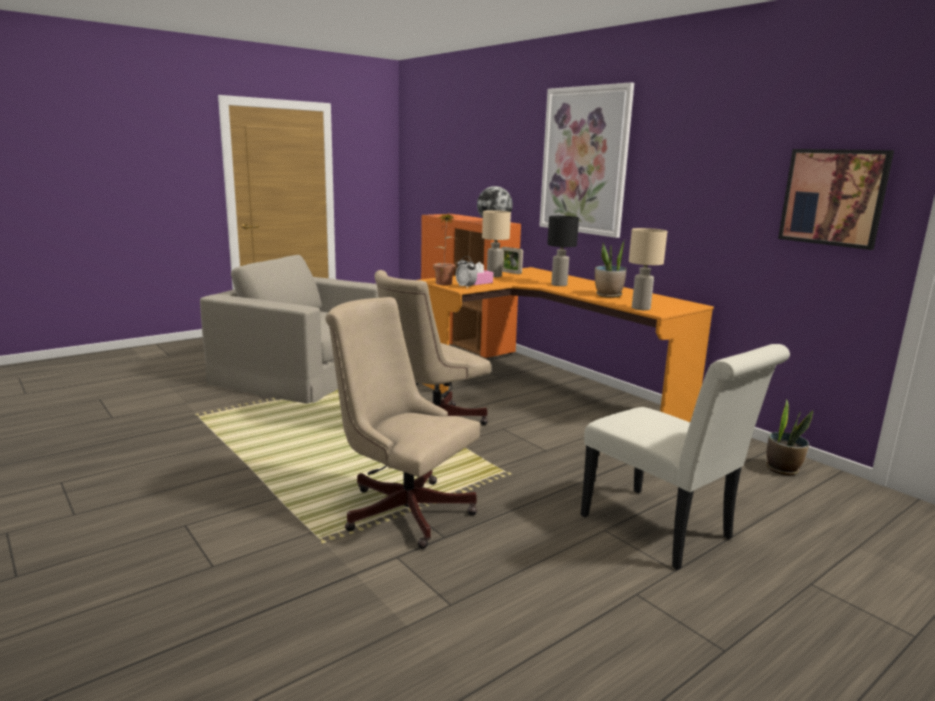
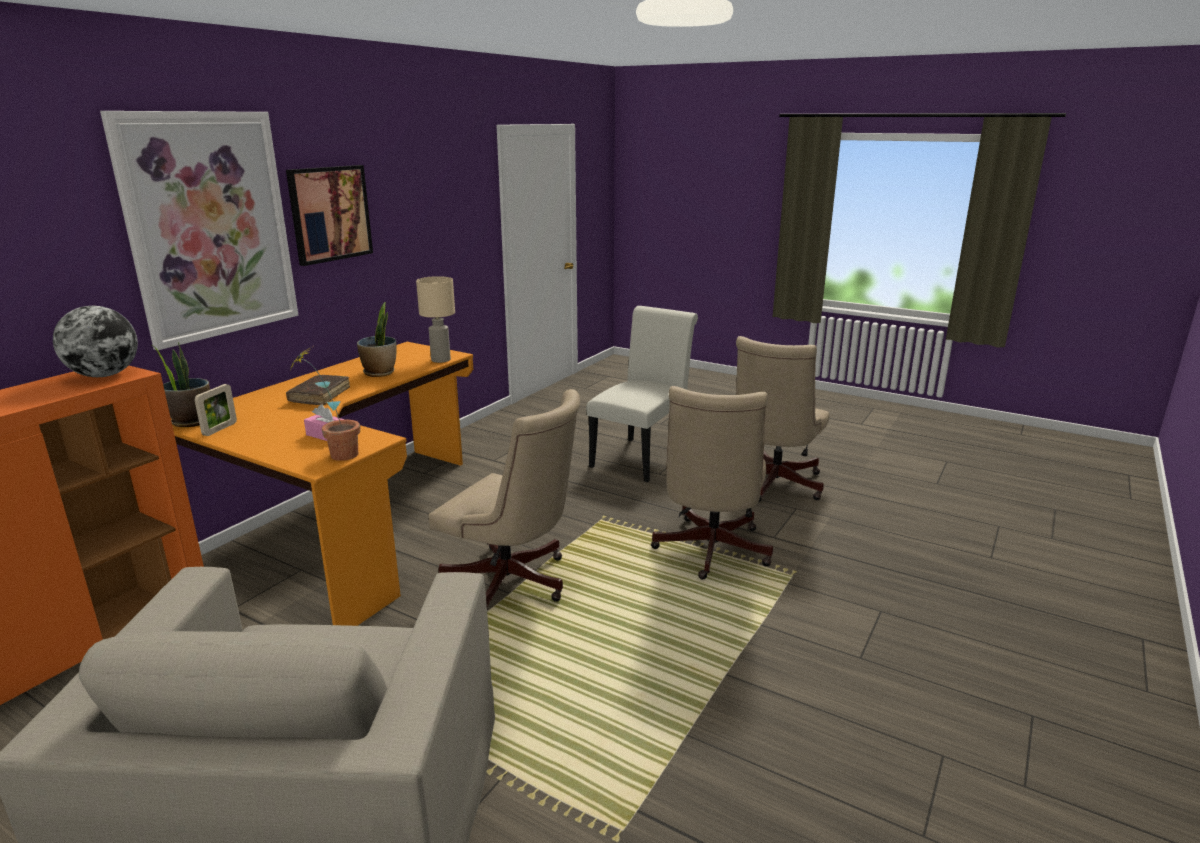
camera: 110 degrees left, 5 degrees up
alarm clock [456,256,477,289] -> none
beige table lamp [482,210,511,277] -> none
black table lamp [547,216,579,286] -> brown book [286,375,350,405]
potted plant [766,399,813,475] -> potted plant moved to [152,342,210,427]
picture [778,149,894,250] -> picture moved to [286,165,373,266]
none -> beige office chair [736,336,829,502]

